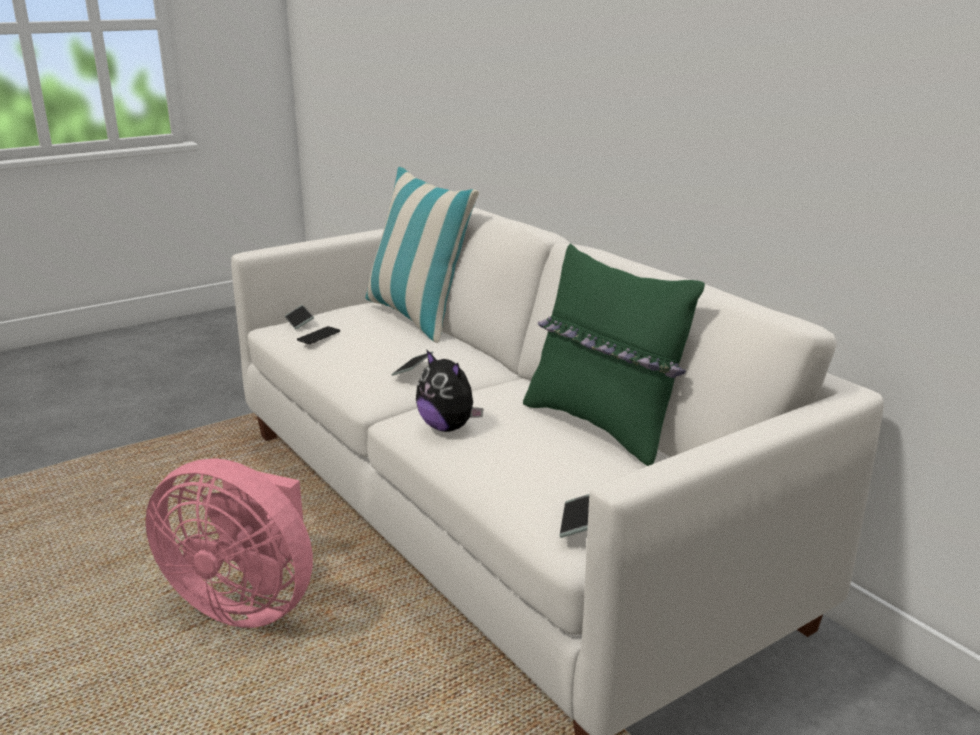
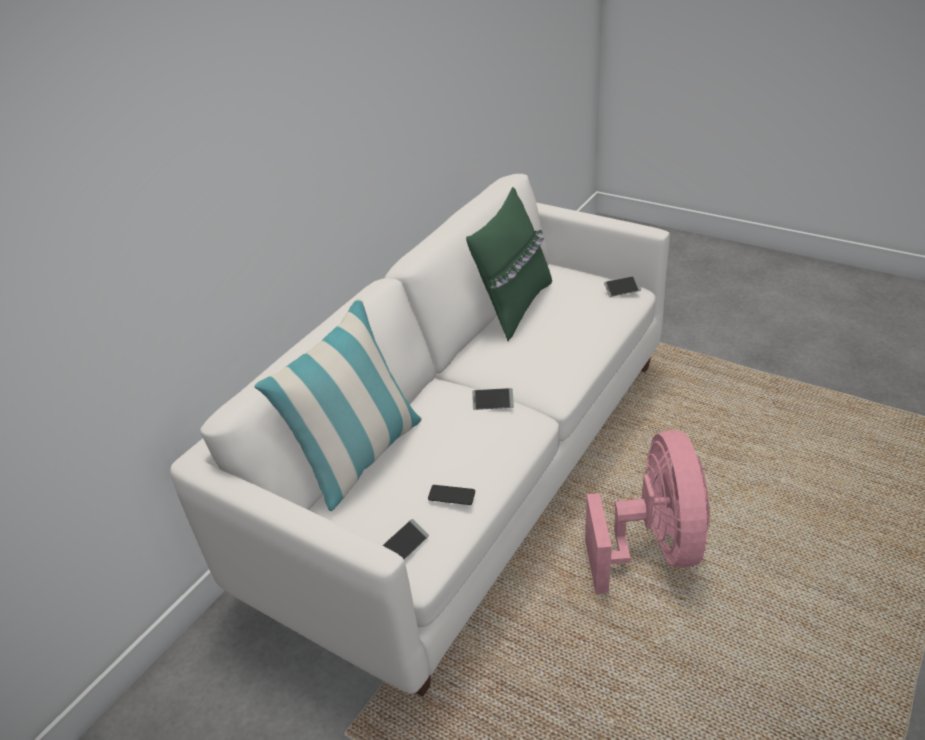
camera: 110 degrees left, 15 degrees up
plush toy [416,349,484,432] -> none

